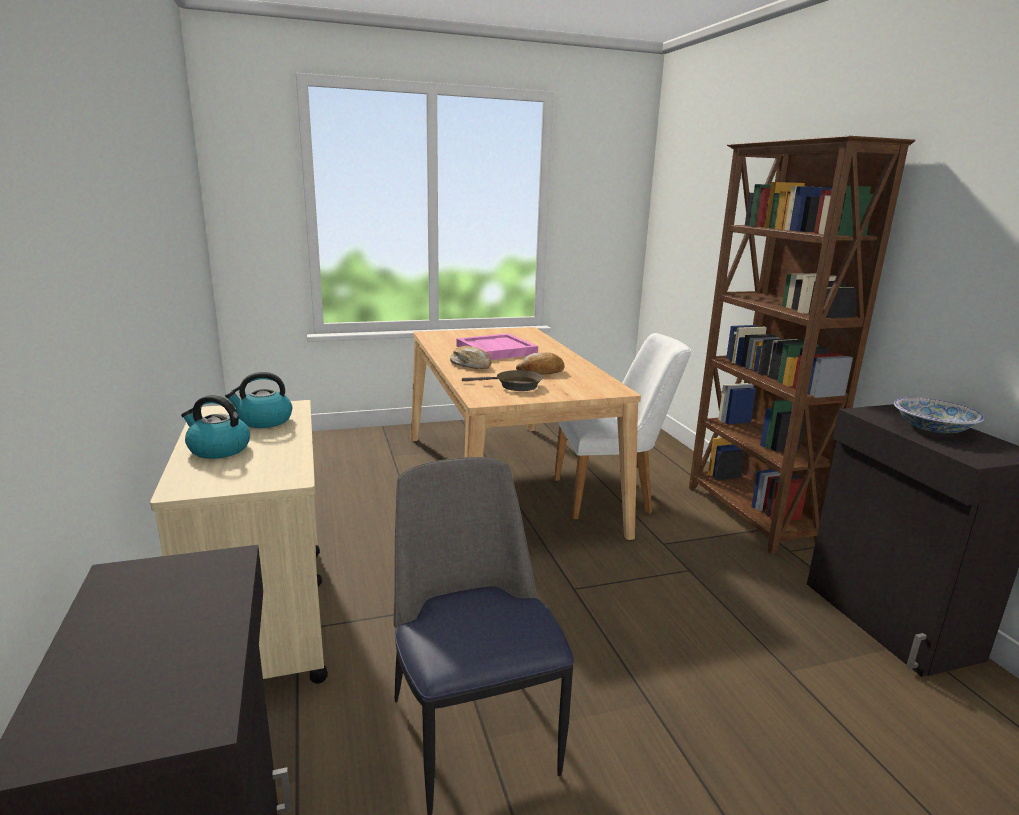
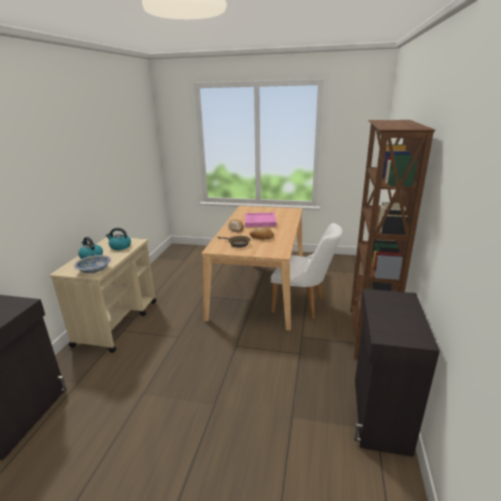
camera: 30 degrees right, 5 degrees up
chair [393,457,574,815] -> none
bowl [894,397,984,433] -> bowl moved to [74,255,111,273]

